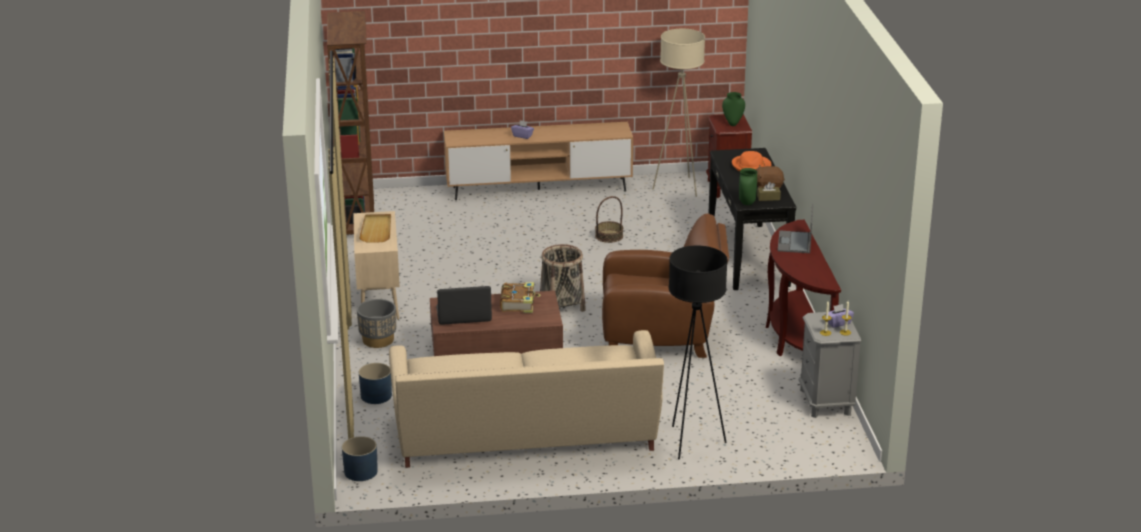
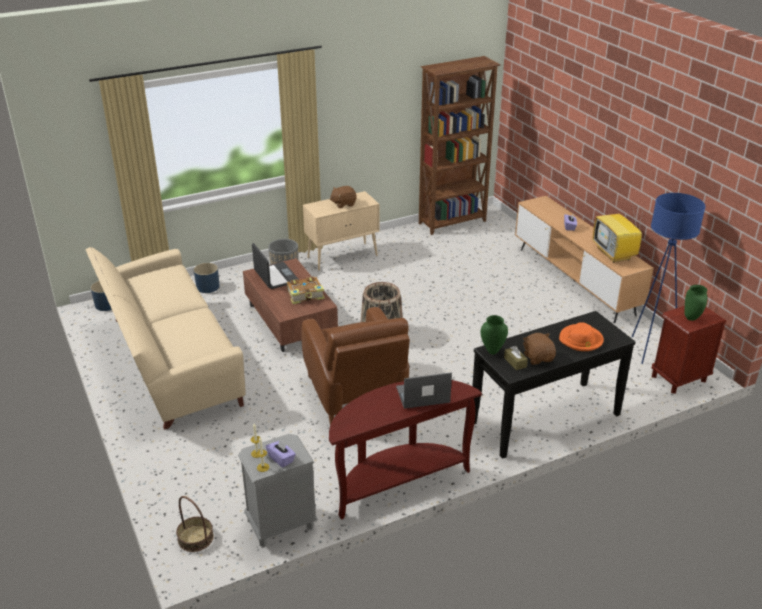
camera: 70 degrees right, 5 degrees up
beige tray [359,214,391,243] -> brown plush toy [330,186,357,208]
basket [595,196,623,243] -> basket moved to [176,496,214,552]
beige floor lamp [653,29,705,197] -> blue floor lamp [632,193,706,364]
black floor lamp [669,245,728,460] -> none
none -> television [593,205,644,263]

